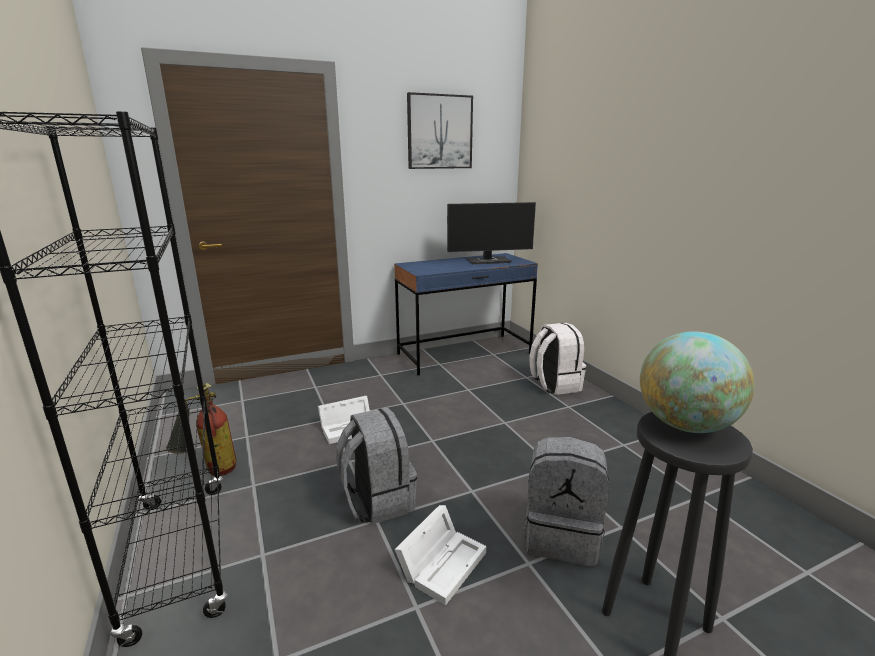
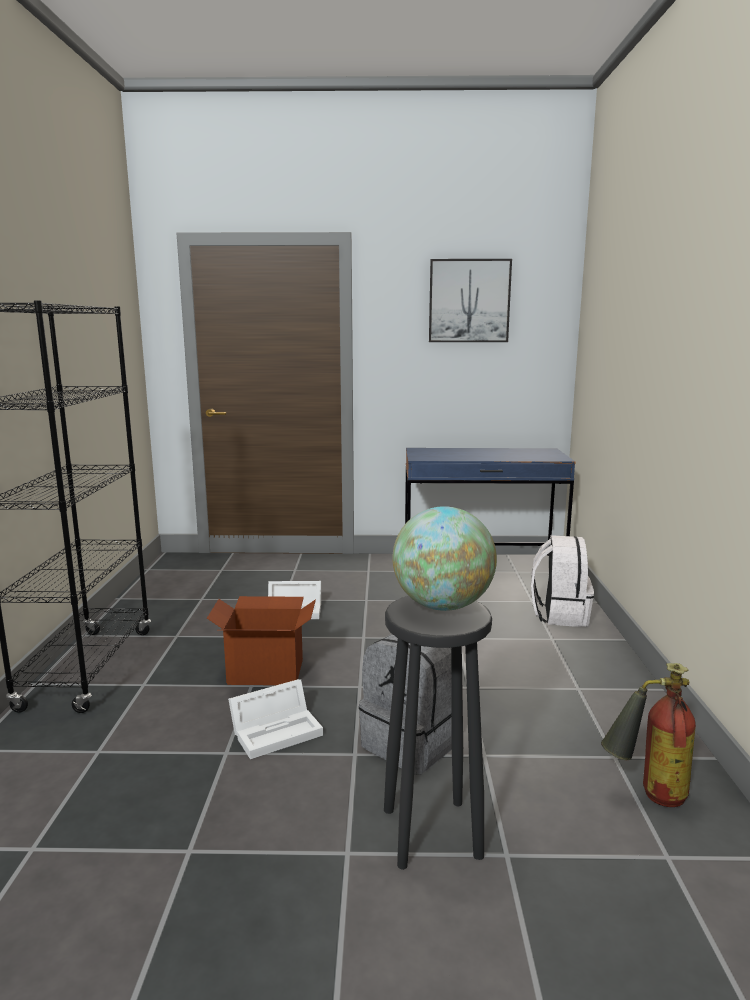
camera: 25 degrees right, 5 degrees down
fire extinguisher [166,383,236,476] -> fire extinguisher moved to [601,663,696,807]
grey backpack [336,407,417,524] -> cardboard box [207,596,316,685]
monitor [447,202,536,264] -> none

